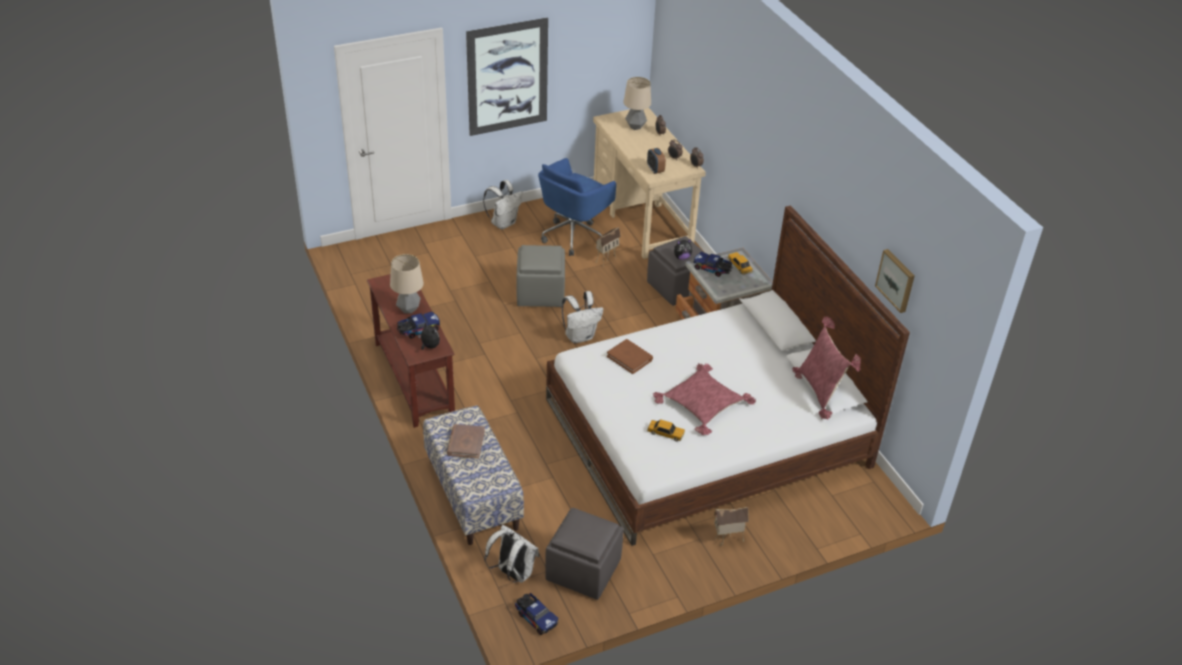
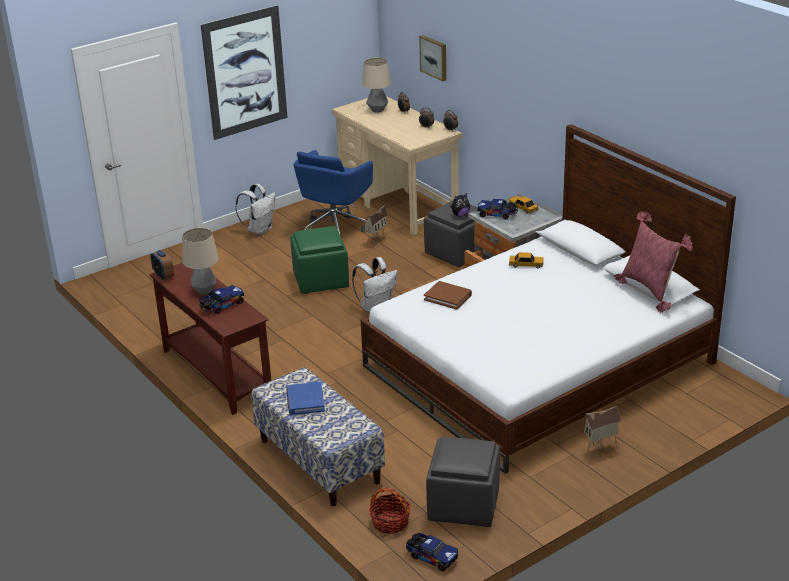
camera: 10 degrees left, 10 degrees down
plush toy [418,322,440,350] -> none
brown book [446,424,485,459] -> blue book [286,382,325,415]
white backpack [484,525,539,583] -> basket [369,487,411,534]
grey ottoman [516,245,565,307] -> green ottoman [290,226,349,294]
alarm clock [647,148,666,174] -> alarm clock moved to [150,250,174,281]
toy car [647,420,685,441] -> toy car moved to [509,252,544,268]
red pillow [653,363,756,436] -> none
picture [875,249,915,313] -> picture moved to [419,35,446,81]

